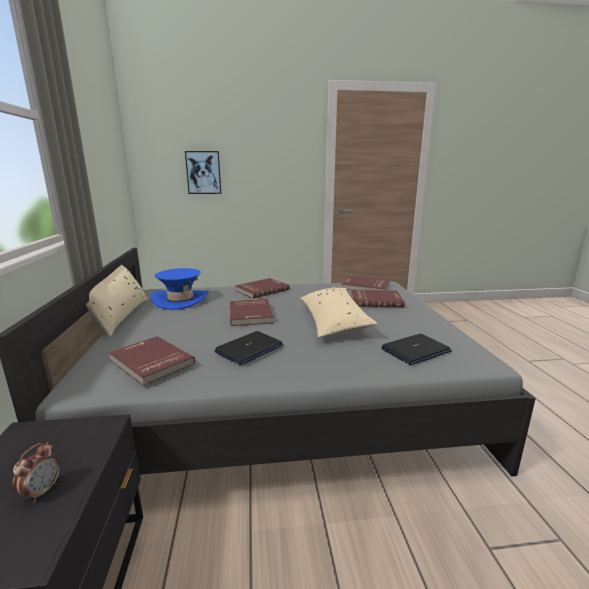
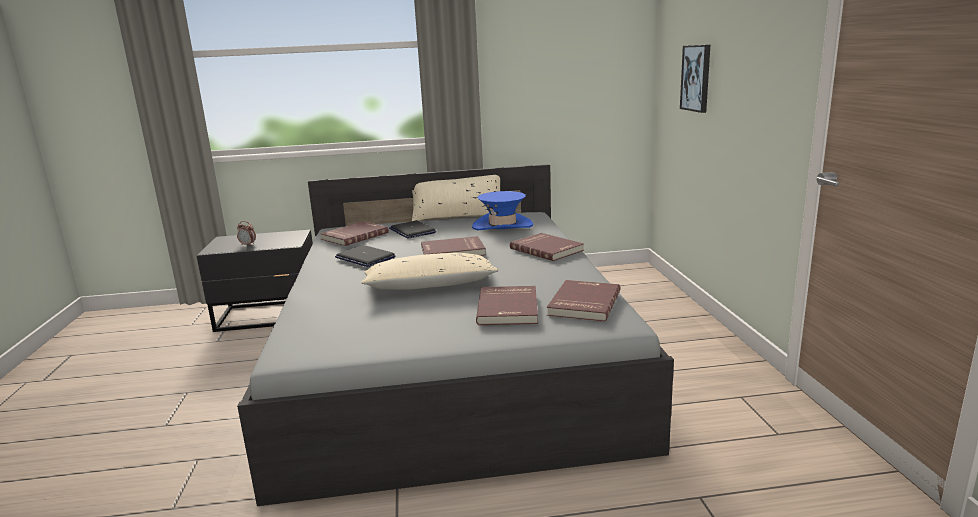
camera: 90 degrees right, 0 degrees up
laptop [381,334,452,365] -> laptop moved to [389,220,436,239]

